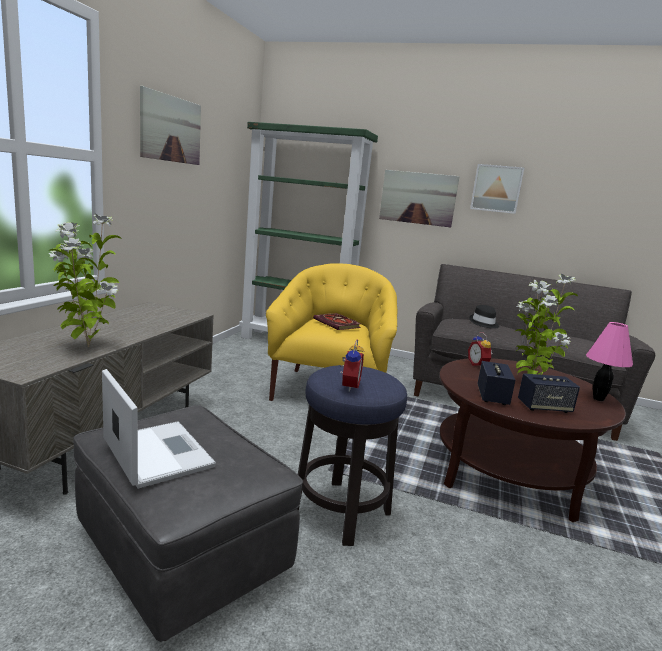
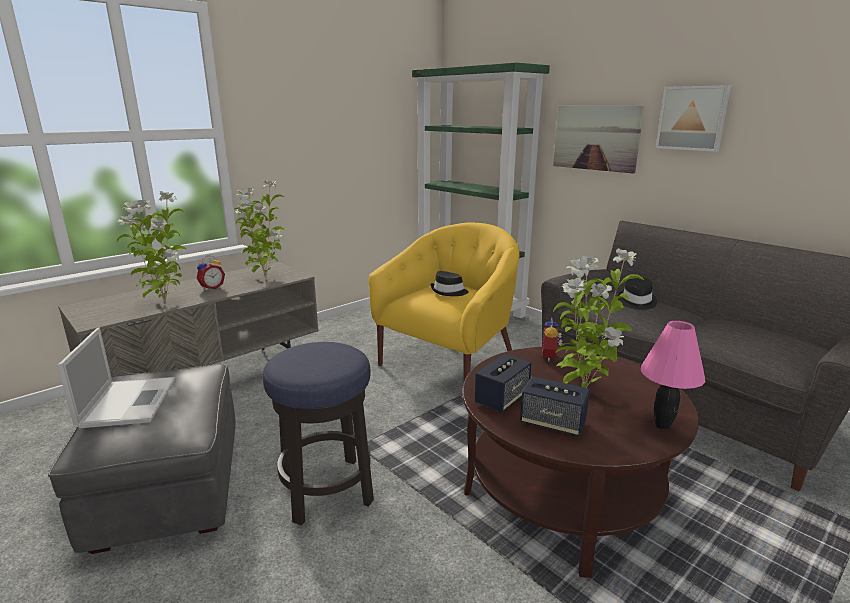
camera: 30 degrees right, 5 degrees up
picture [140,86,201,165] -> none
book [313,313,361,330] -> black hat [430,271,469,296]
alarm clock [340,340,364,392] -> alarm clock moved to [196,256,225,290]
none -> potted plant [235,179,285,279]

